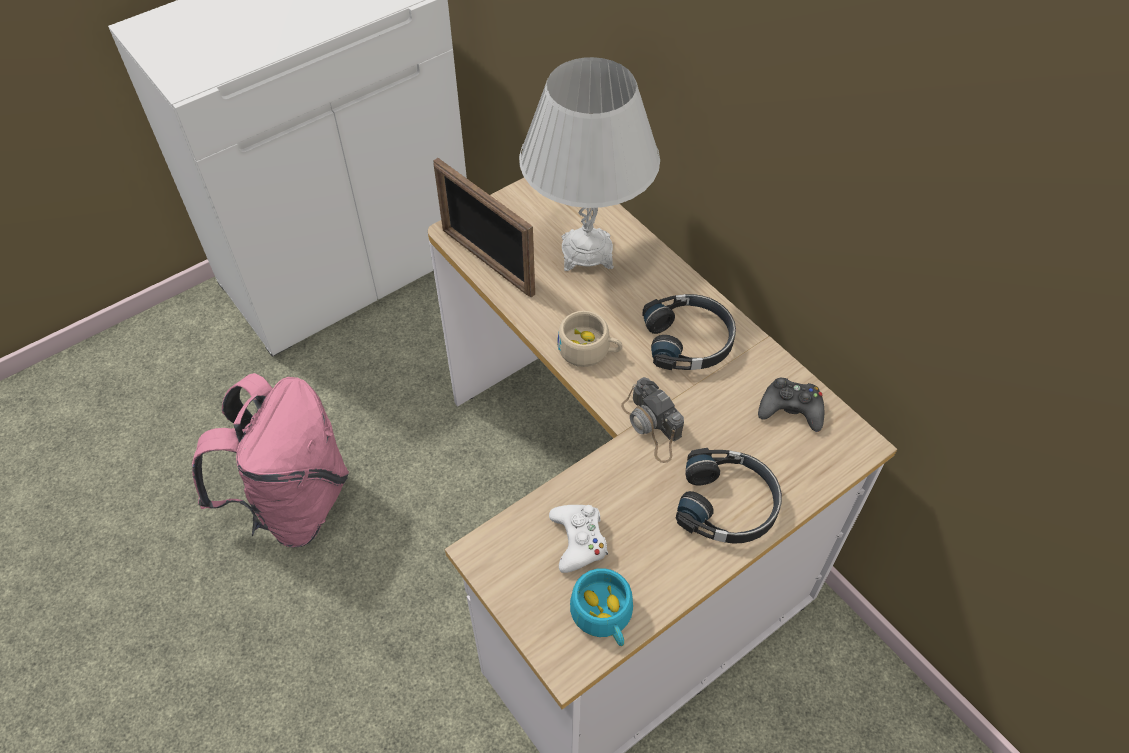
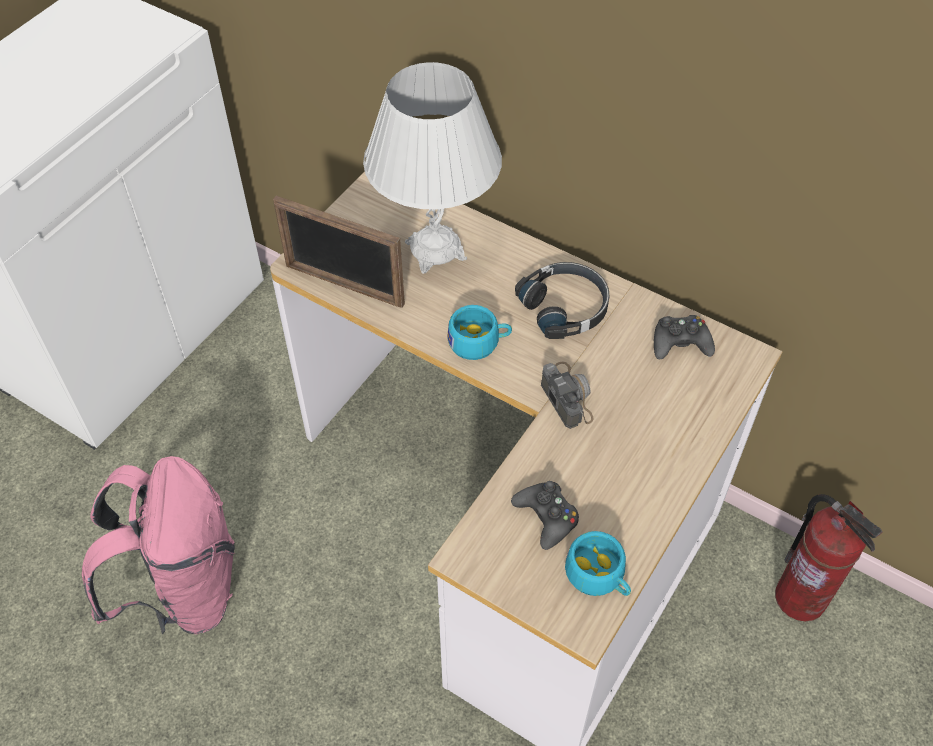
camera: 20 degrees left, 0 degrees up
white game controller [549,505,608,573] -> black game controller [511,481,579,550]
beige cup [557,311,623,367] -> turquoise cup [448,305,512,360]
camera [621,377,684,463] -> camera turned 150 degrees counterclockwise [541,361,594,429]
black headphones [676,448,782,544] -> none
none -> fire extinguisher [775,494,883,621]

